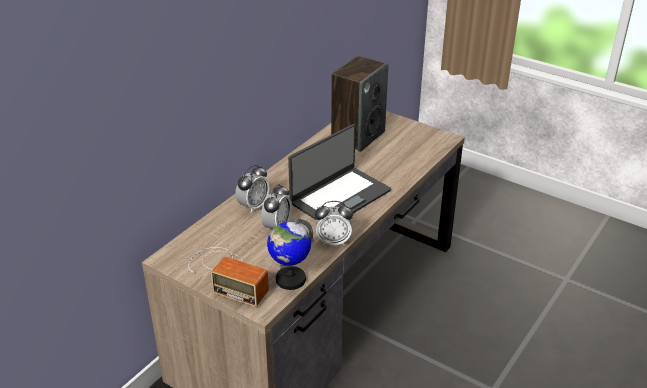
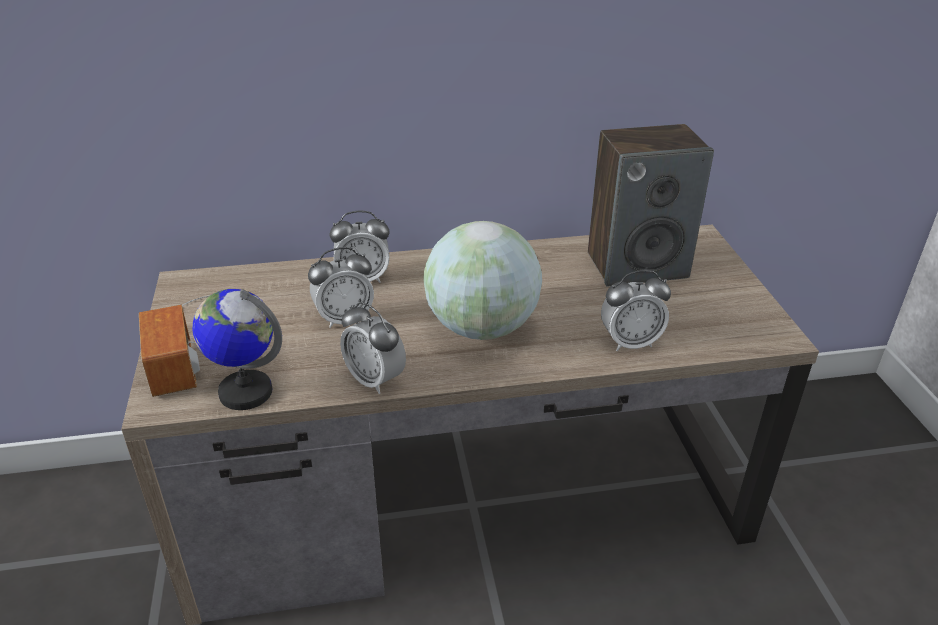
camera: 45 degrees right, 0 degrees up
laptop [288,124,391,220] -> globe [423,221,542,340]
none -> alarm clock [601,270,671,351]

